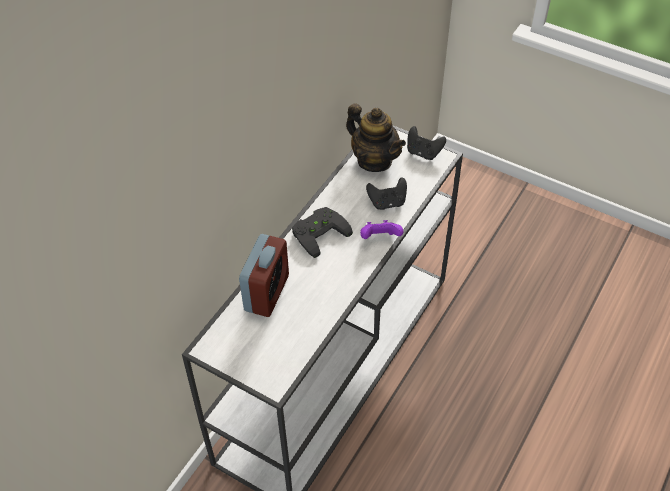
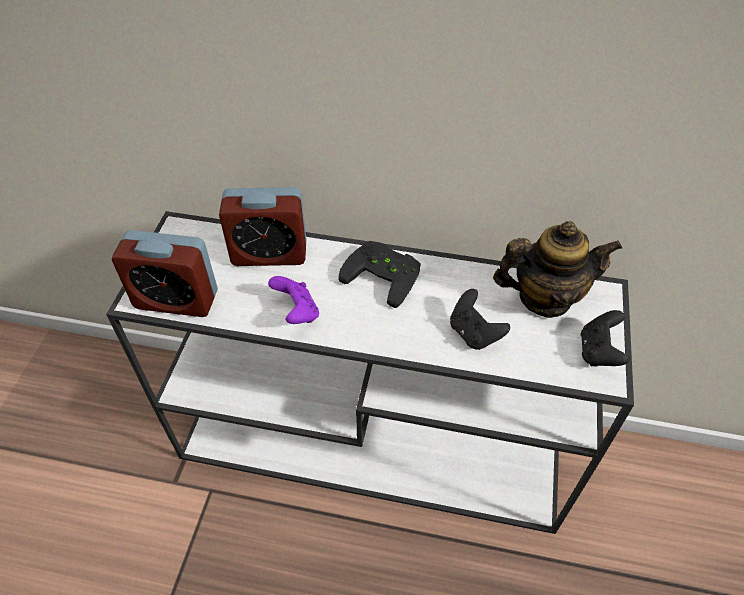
camera: 70 degrees right, 0 degrees up
teapot [346,103,406,172] -> teapot turned 120 degrees counterclockwise [493,221,622,318]
purple game controller [360,220,403,239] -> purple game controller moved to [268,276,319,324]
none -> alarm clock [112,230,218,317]

